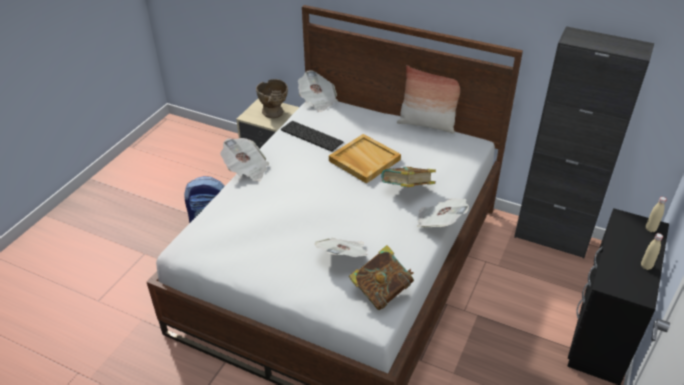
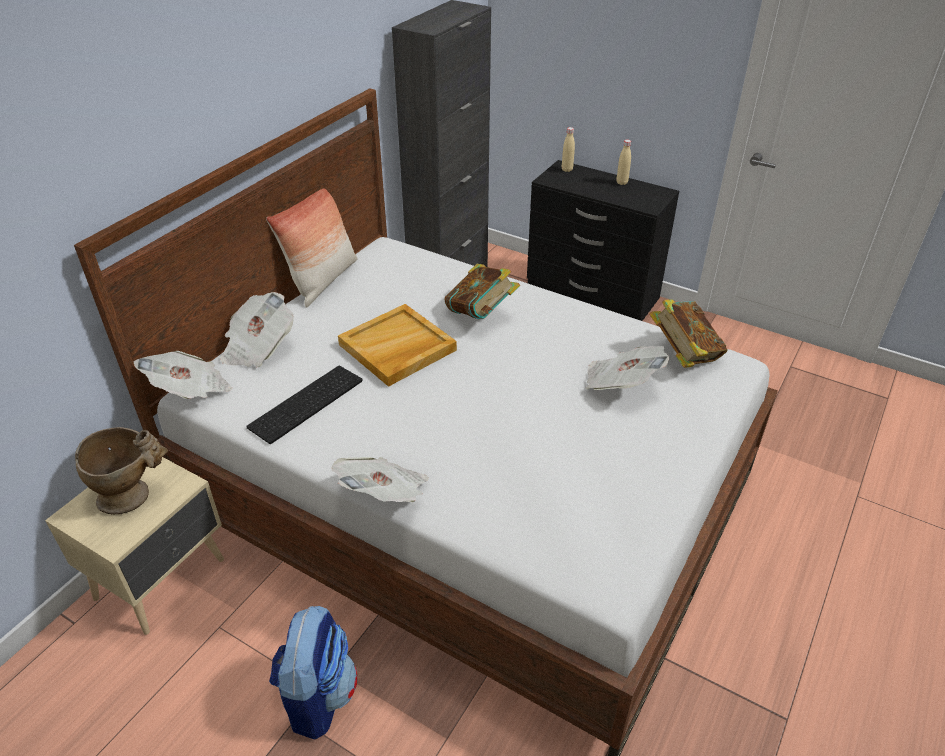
camera: 85 degrees left, 0 degrees up
newspaper [417,199,469,228] -> newspaper moved to [220,292,294,367]

